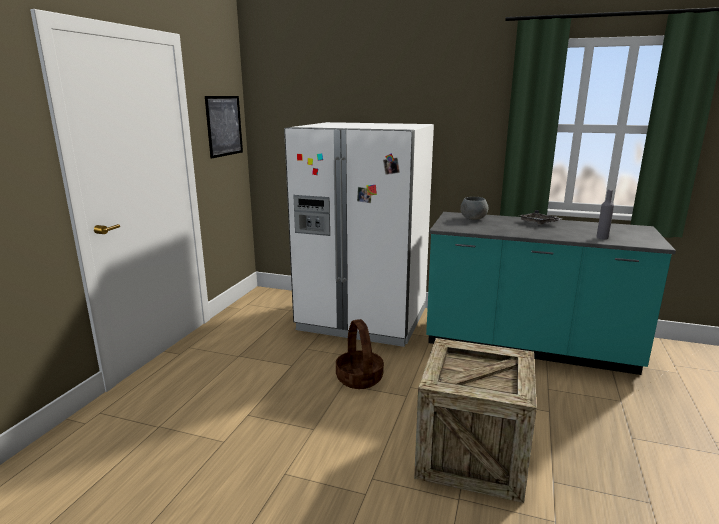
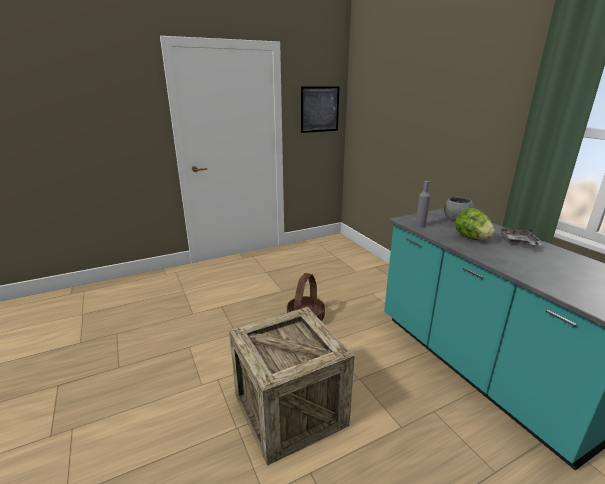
camera: 45 degrees right, 5 degrees up
white fridge [284,122,434,347] -> none
grey bottle [596,190,614,240] -> grey bottle moved to [415,181,430,227]
none -> lettuce [455,208,495,240]

